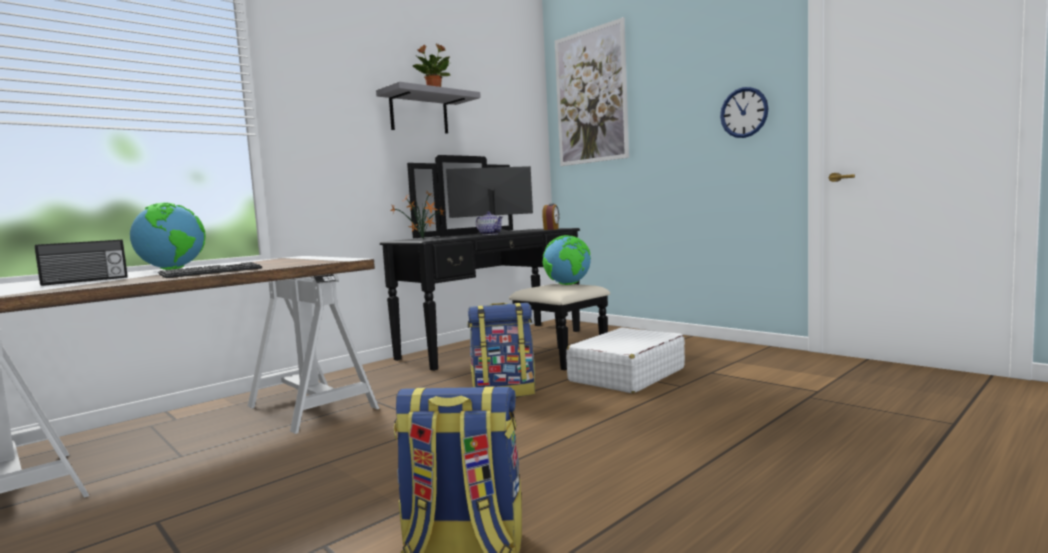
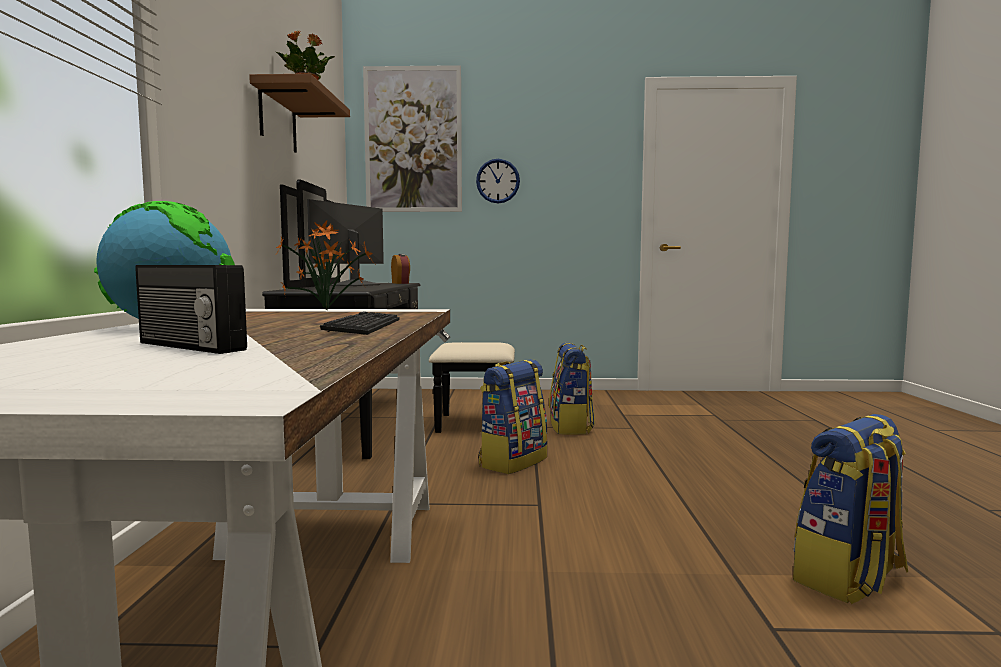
camera: 45 degrees left, 0 degrees up
radio [35,240,128,286] -> radio turned 120 degrees clockwise [135,265,247,354]
grey shelf [376,82,481,134] -> brown shelf [249,74,350,153]
teapot [476,211,503,235] -> none
globe [543,235,591,285] -> none
white suitcase [566,327,685,393] -> backpack [549,342,595,434]
wall clock [720,87,769,138] -> wall clock moved to [476,159,520,203]
none -> potted plant [276,221,375,310]

